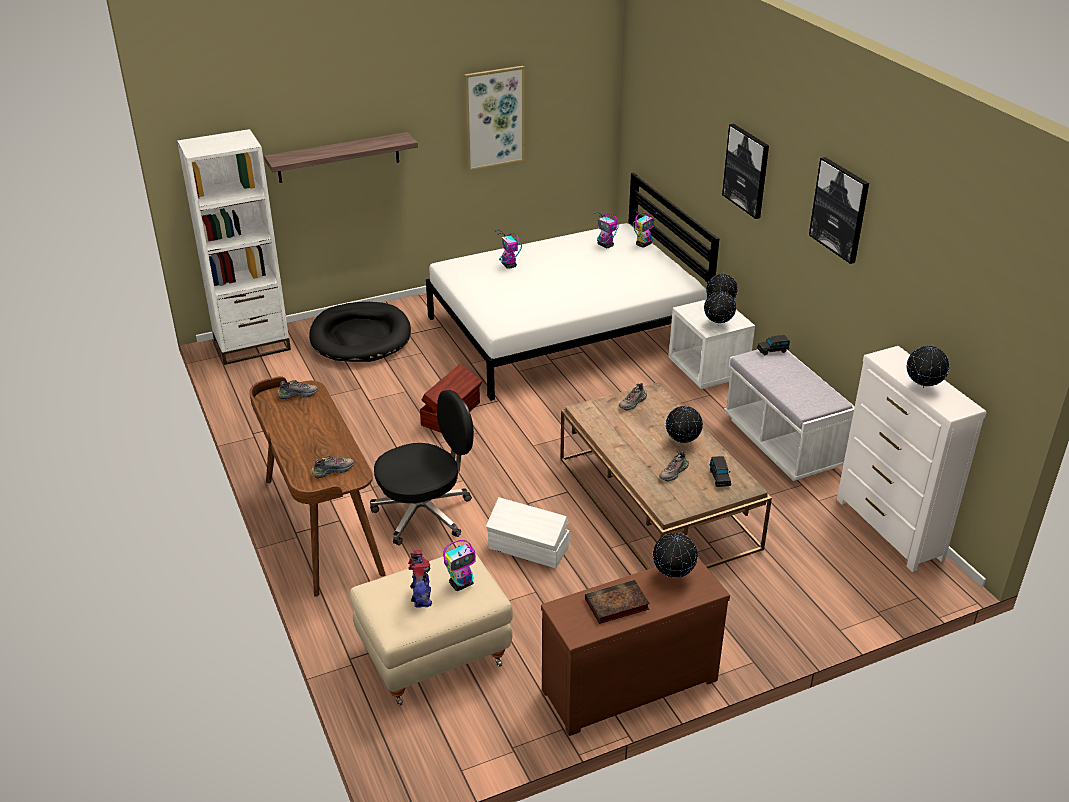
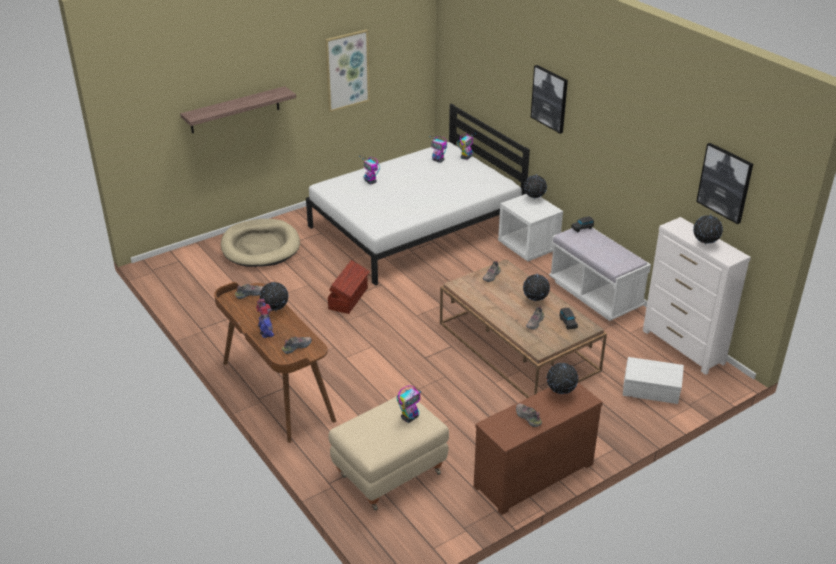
camera: 10 degrees left, 0 degrees up
white bookcase [177,129,291,365] -> none
black dog bed [309,302,411,362] -> beige dog bed [221,219,300,267]
black office chair [370,390,474,545] -> none
toy robot [408,550,432,608] -> toy robot moved to [256,299,274,338]
white storage box [486,497,569,568] -> white storage box moved to [623,357,684,404]
book [585,580,650,624] -> shoe [516,403,542,427]
globe [704,290,736,323] -> globe moved to [260,281,288,312]
picture [809,157,869,264] -> picture moved to [696,143,753,224]

